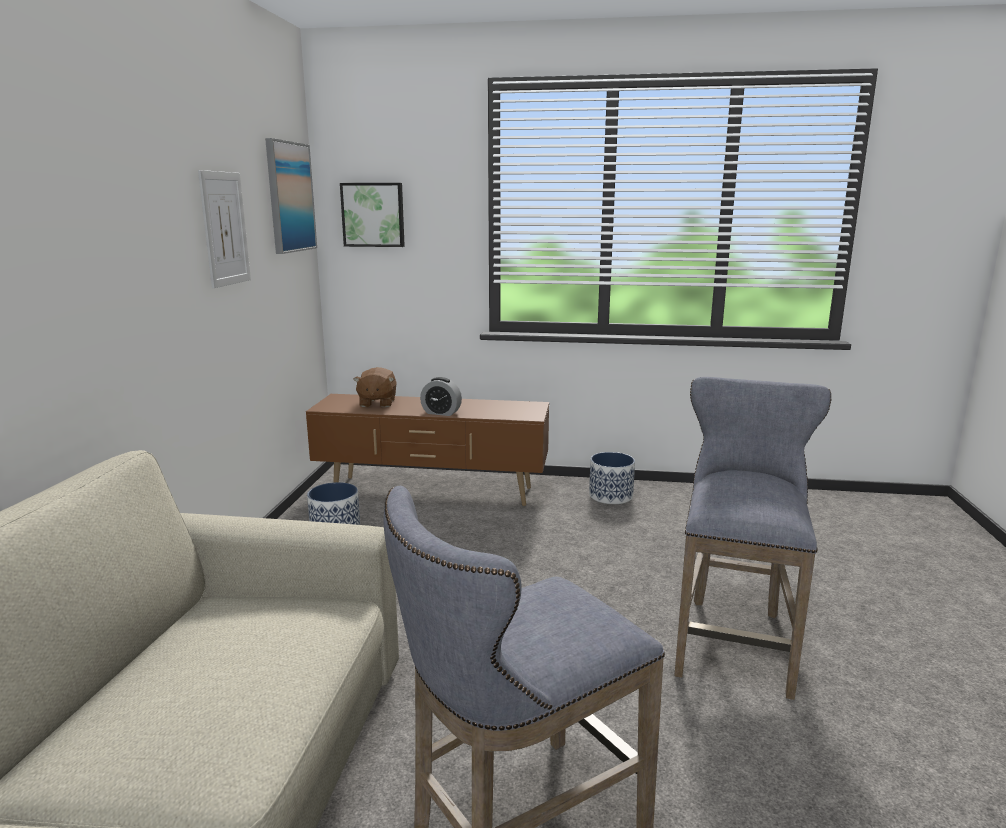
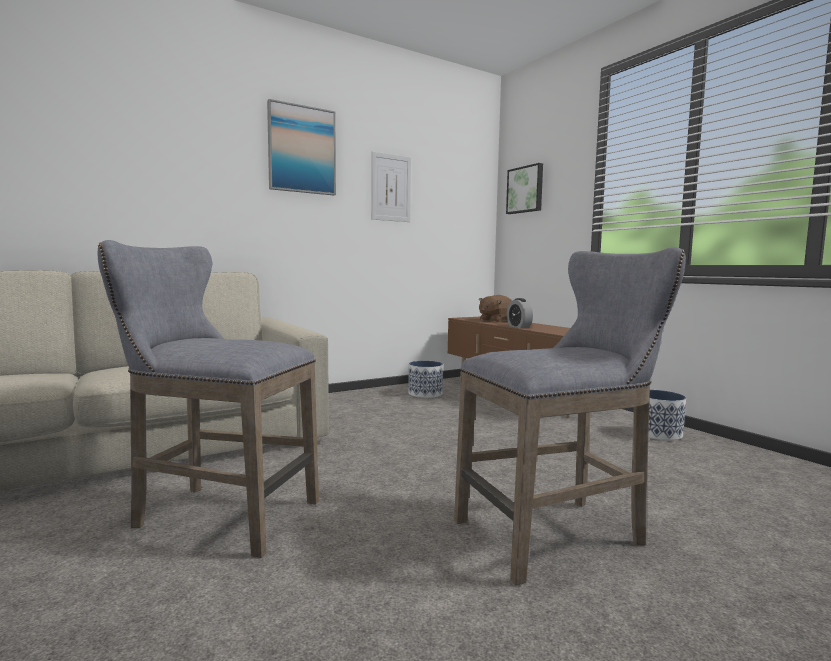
camera: 50 degrees right, 10 degrees down
picture [265,138,317,254] -> picture moved to [267,99,336,196]

